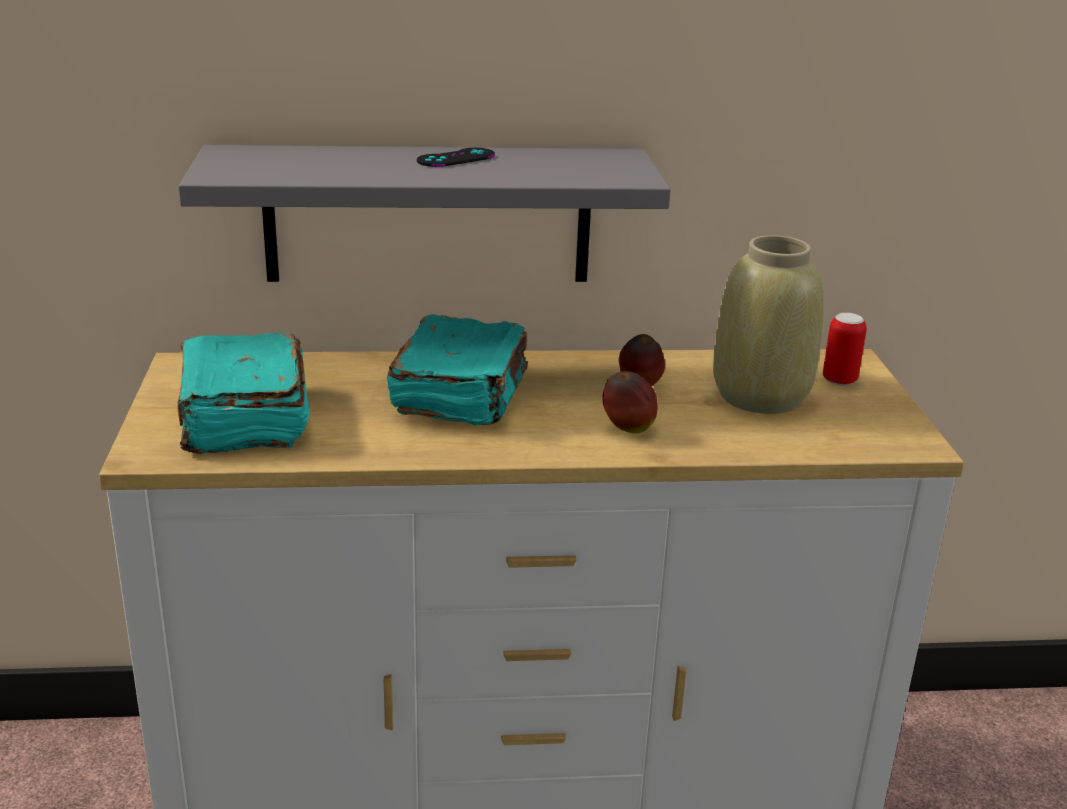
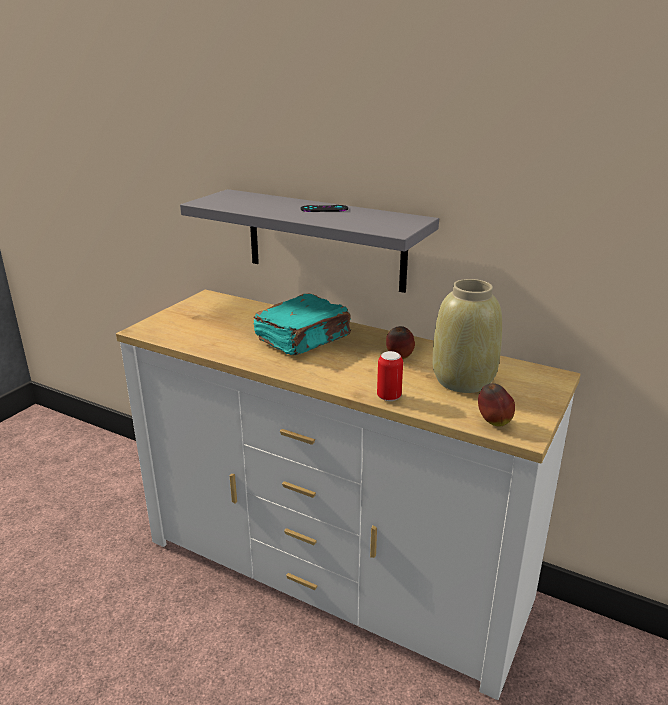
camera: 35 degrees right, 0 degrees up
turquoise book [178,333,309,454] -> none
apple [602,371,657,433] -> apple moved to [478,383,515,427]
can [823,313,867,386] -> can moved to [377,351,403,401]

